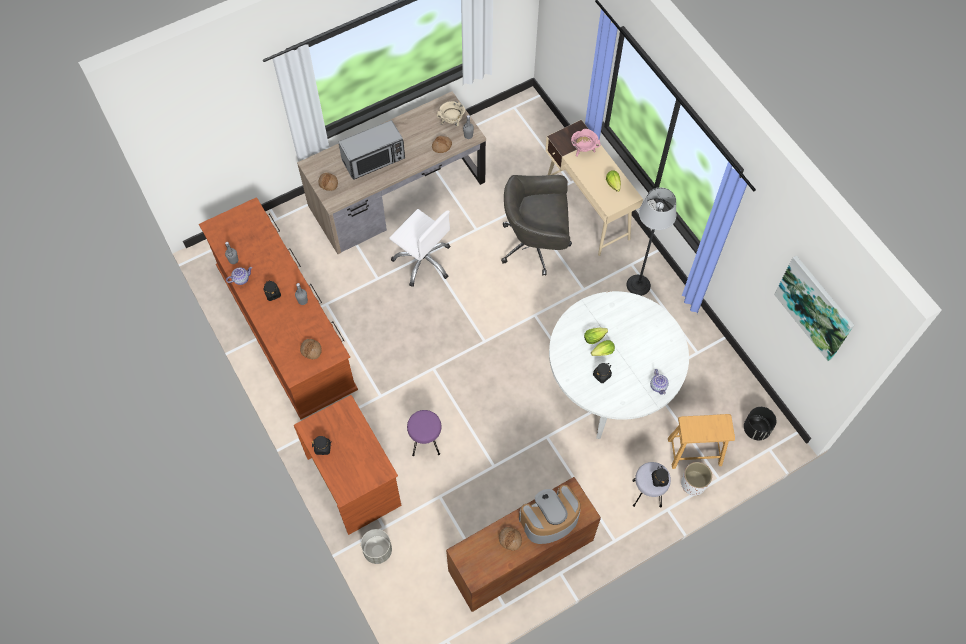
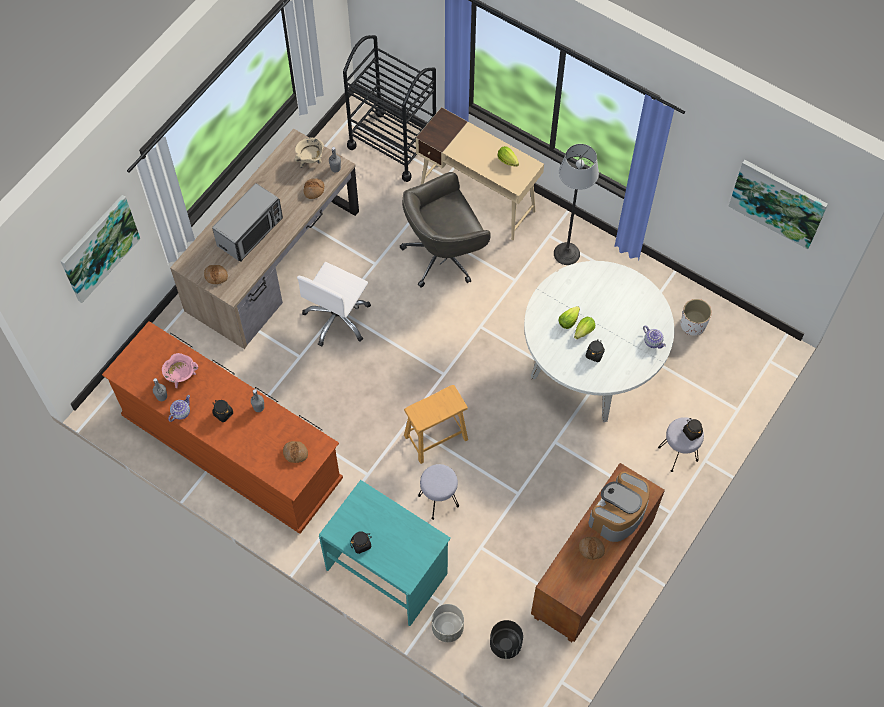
camera: 25 degrees left, 0 degrees up
brown desk [294,395,401,535] -> turquoise desk [319,480,451,626]
white office chair [389,209,450,287] -> white office chair turned 105 degrees clockwise [297,262,371,347]
purple stool [407,410,441,456] -> grey stool [418,464,459,520]
pink cooking pot [571,129,601,157] -> pink cooking pot moved to [162,353,198,388]
brown stool [668,414,735,469] -> brown stool moved to [404,385,468,464]
white planter [681,462,712,496] -> white planter moved to [681,299,712,335]
black planter [744,407,776,440] -> black planter moved to [490,620,523,659]
none -> picture [60,195,140,303]
none -> black cart [343,35,436,182]

